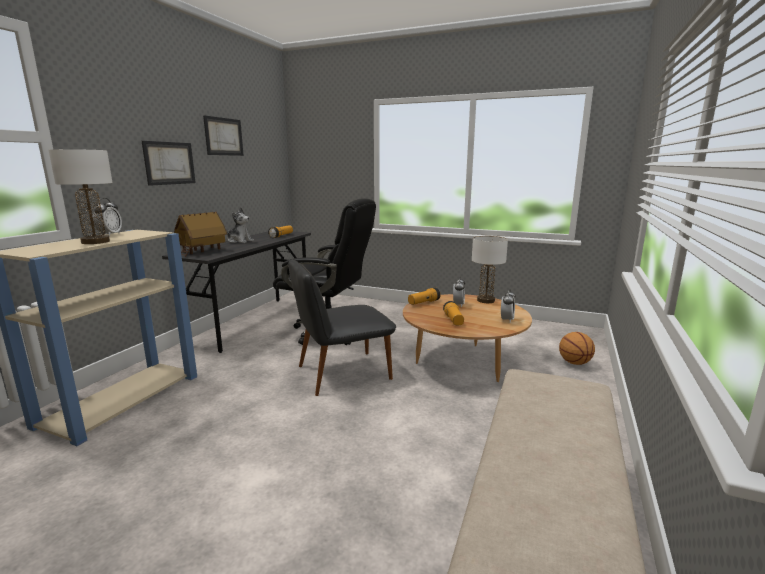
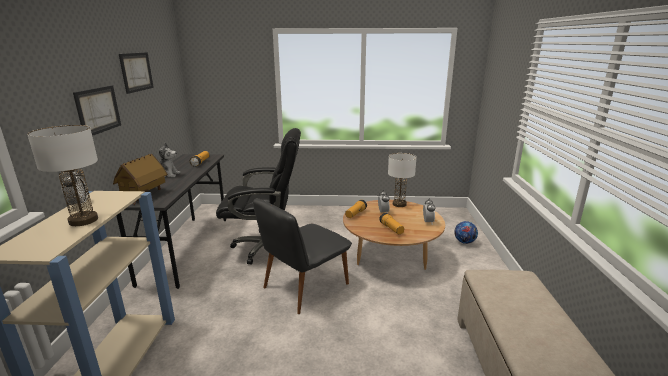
camera: 20 degrees left, 5 degrees up
basketball [559,332,595,365] -> football [454,221,478,244]

